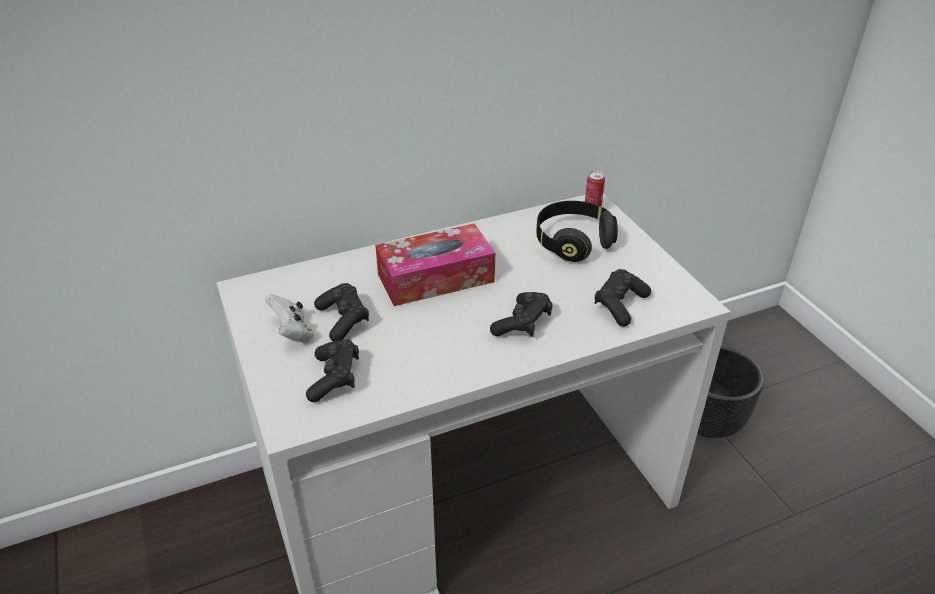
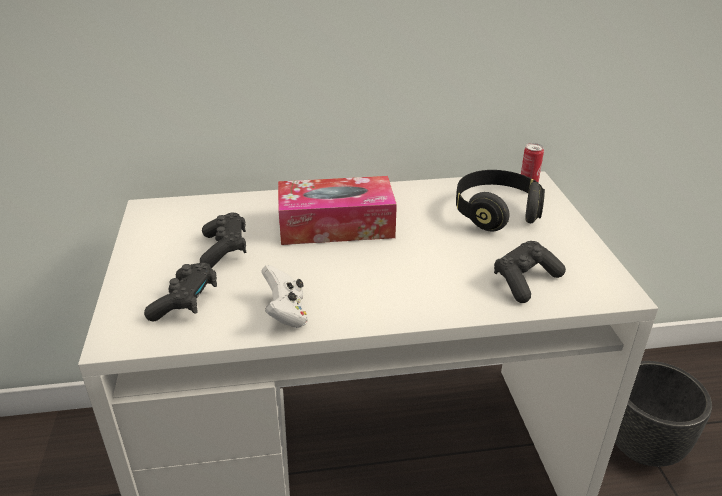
camera: 15 degrees right, 5 degrees down
white game controller [265,294,314,343] -> white game controller moved to [261,265,308,328]
black game controller [490,292,553,337] -> none

